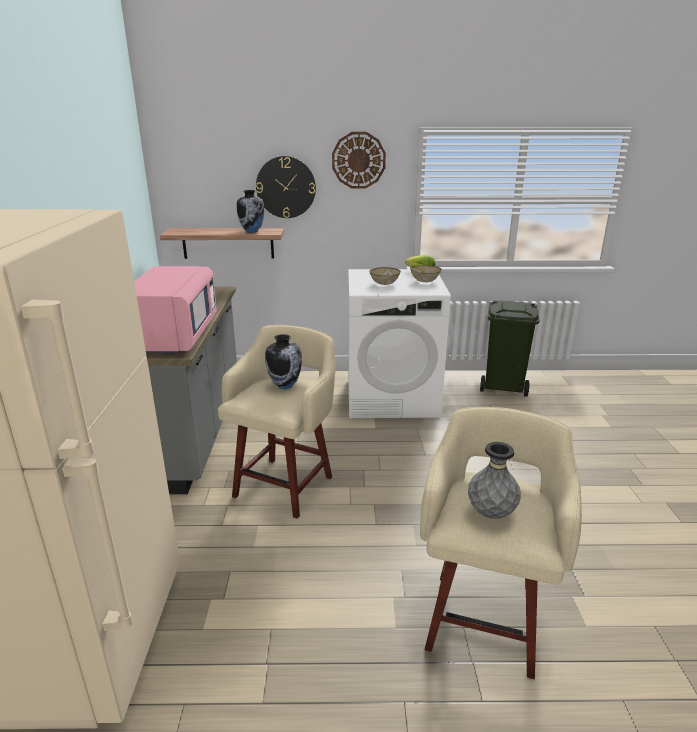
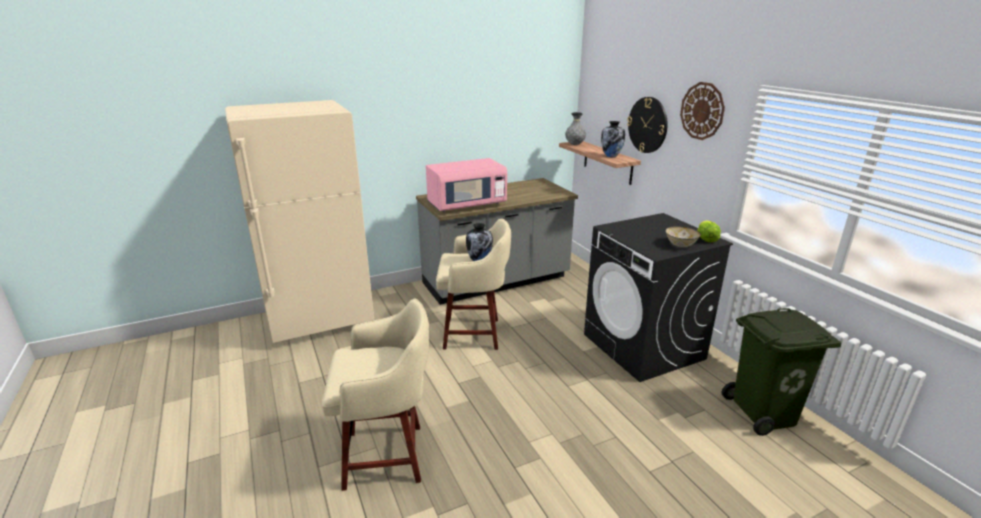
camera: 65 degrees right, 0 degrees up
white washing machine [348,269,451,418] -> black washing machine [584,213,733,382]
bowl [369,267,401,285] -> none
grey vase [468,442,521,519] -> grey vase moved to [565,112,586,145]

